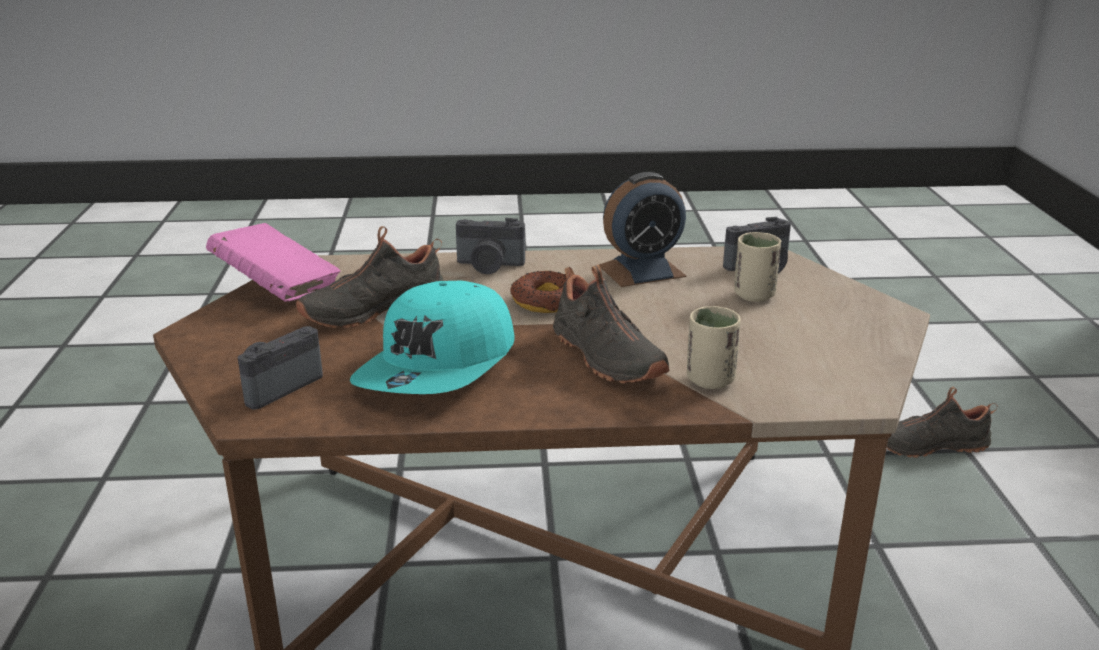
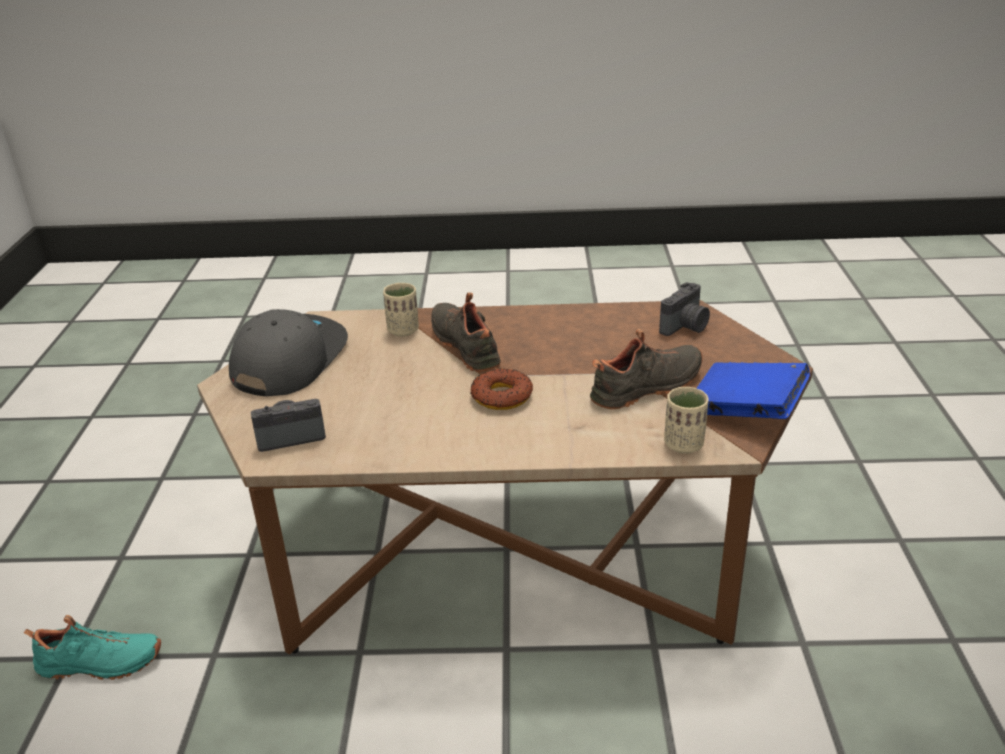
camera: 175 degrees left, 5 degrees up
pink book [206,223,341,302] -> blue book [696,362,810,419]
turquoise cap [350,281,515,394] -> none
camera [456,218,525,274] -> none
alarm clock [599,172,686,287] -> none
beige cup [734,232,782,302] -> beige cup moved to [664,387,709,454]
black shoe [887,387,998,458] -> turquoise shoe [24,615,161,680]
none -> grey cap [229,309,348,396]

